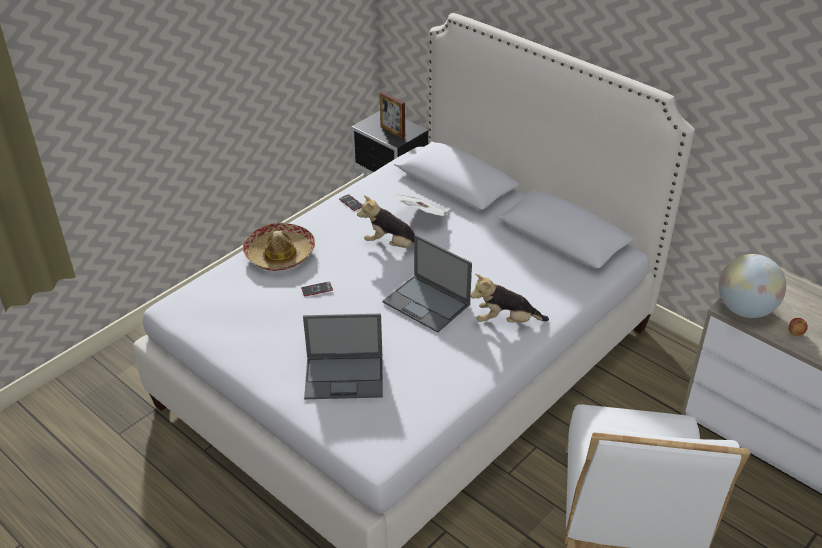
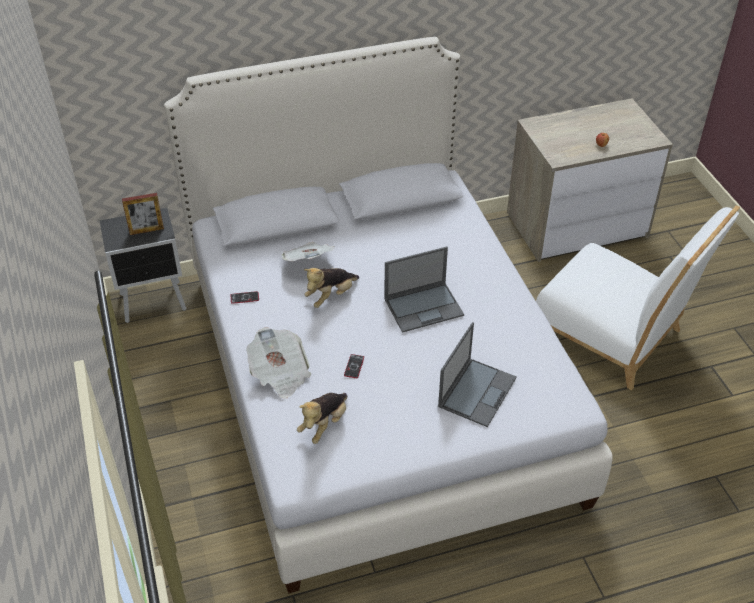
camera: 60 degrees left, 5 degrees up
hat [243,223,315,271] -> newspaper [246,327,311,399]
plush toy [470,274,549,323] -> plush toy moved to [297,393,347,444]
globe [718,254,786,318] -> none

